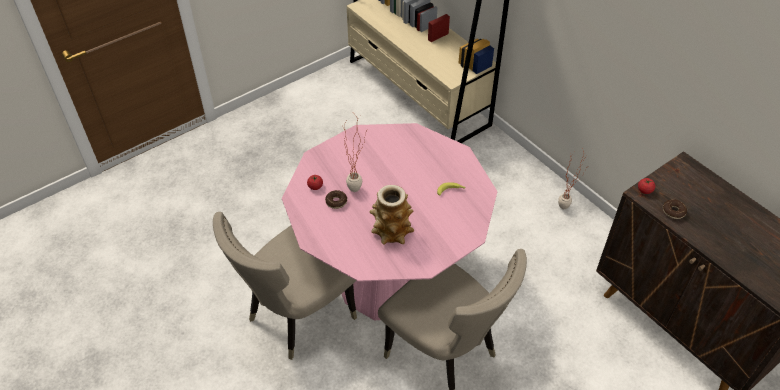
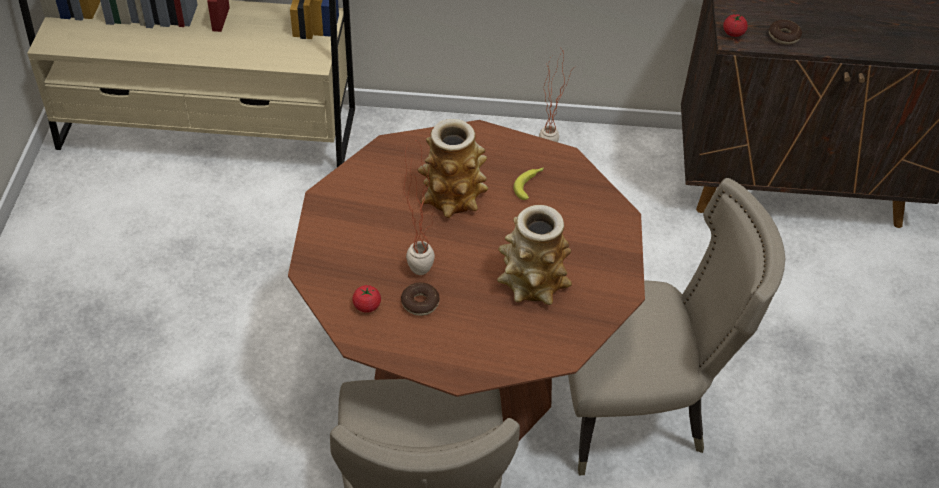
camera: 50 degrees left, 0 degrees up
pink dining table [282,123,497,320] -> brown dining table [288,120,645,441]
none -> vase [418,119,488,218]

